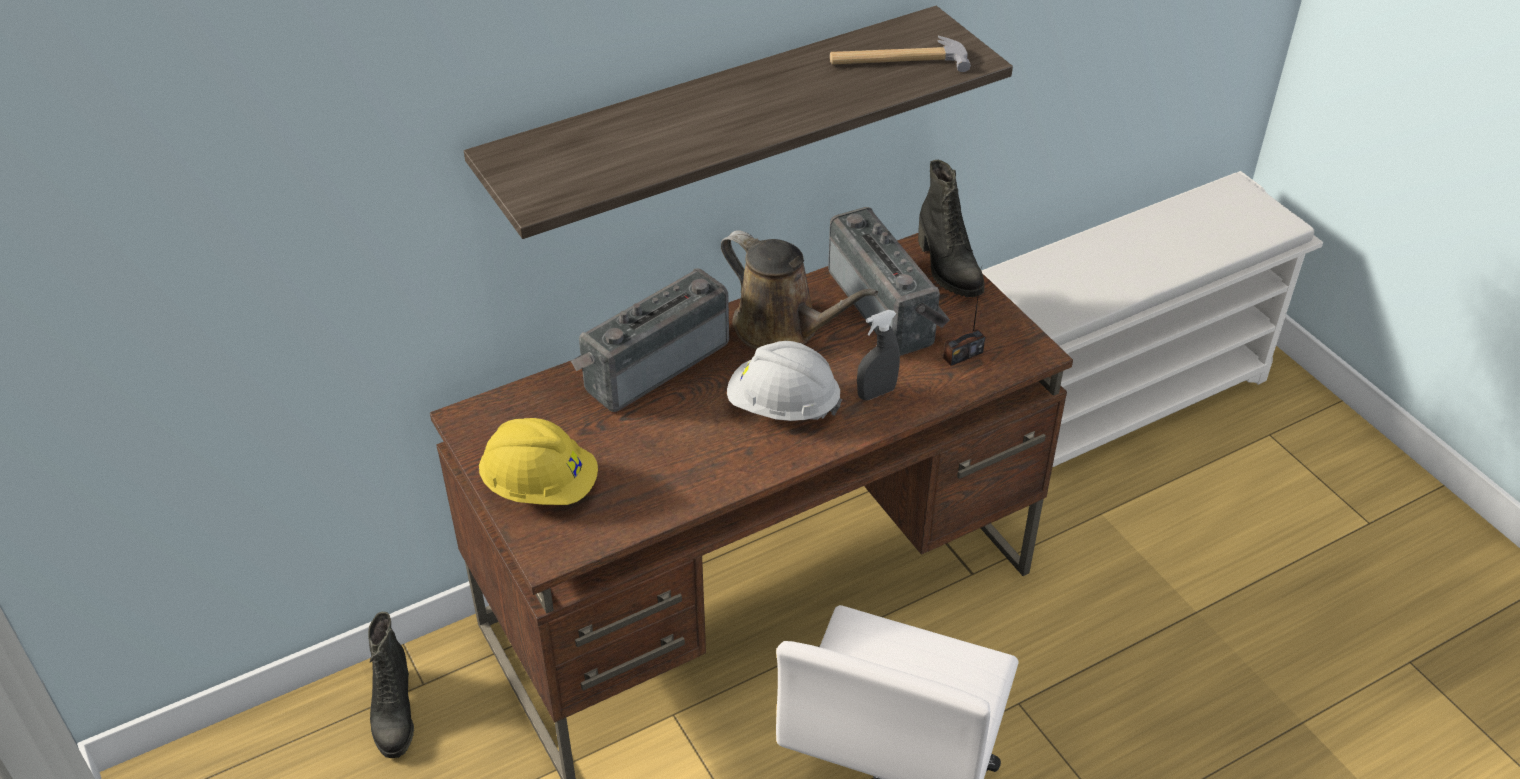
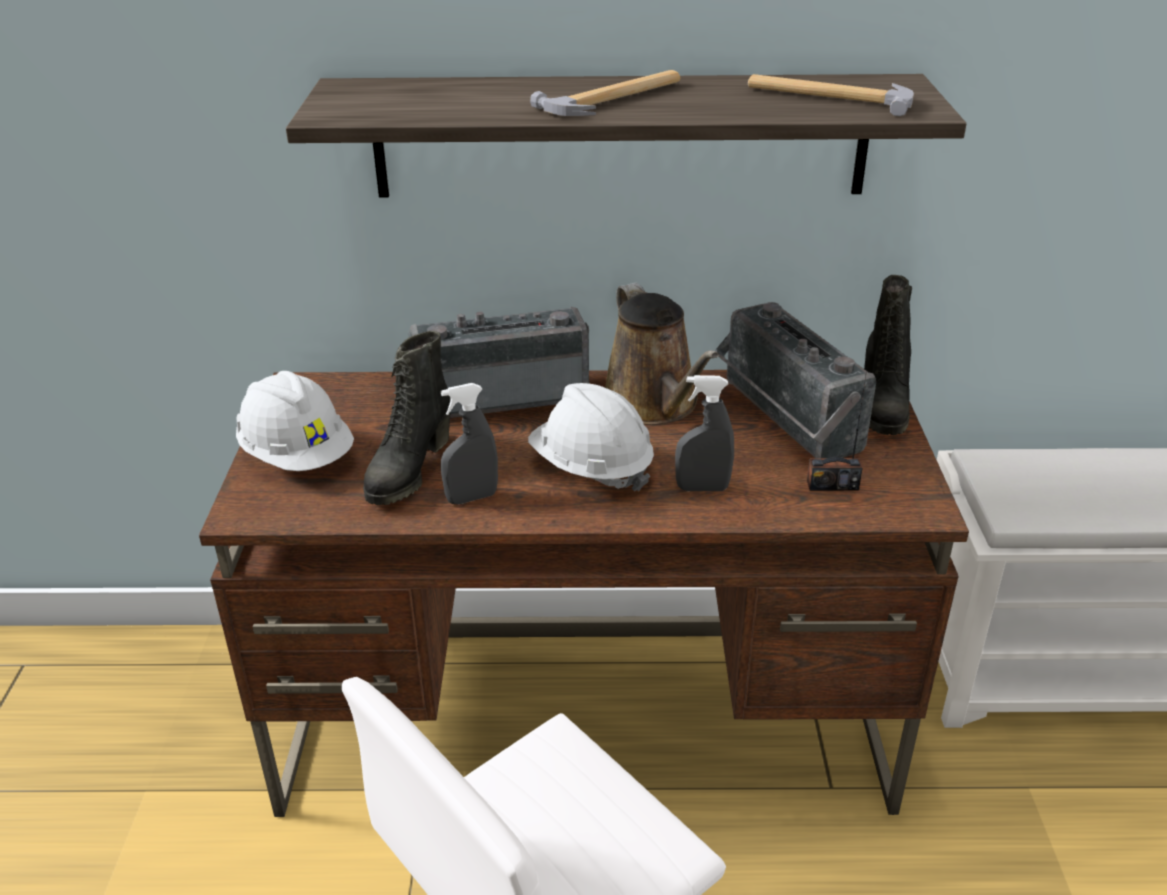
camera: 30 degrees right, 10 degrees down
black boot [368,612,414,758] -> black boot moved to [363,331,450,505]
yellow hard hat [479,418,598,505] -> white hard hat [236,371,354,471]
radio [828,207,950,356] -> radio turned 150 degrees clockwise [715,302,876,458]
none -> grey spray bottle [441,383,498,504]
none -> hammer [530,70,680,116]

